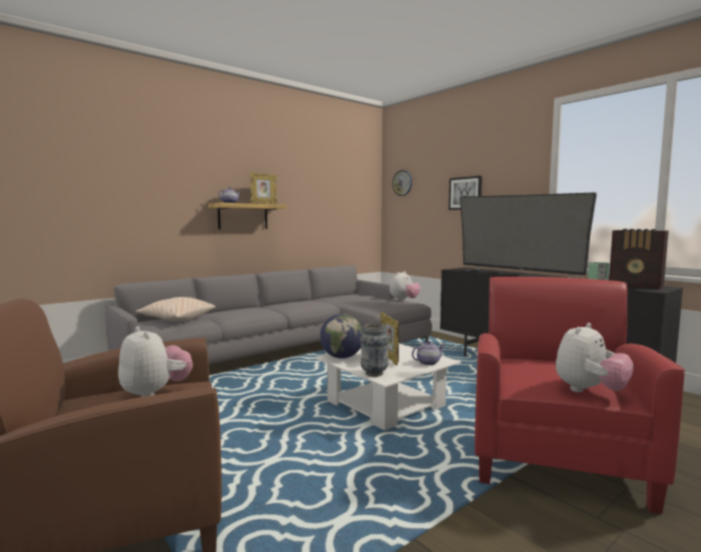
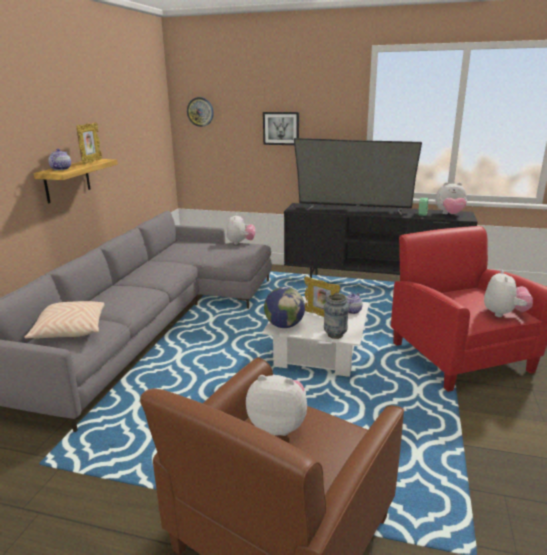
camera: 35 degrees left, 15 degrees up
radio [609,229,669,290] -> plush toy [435,182,467,214]

